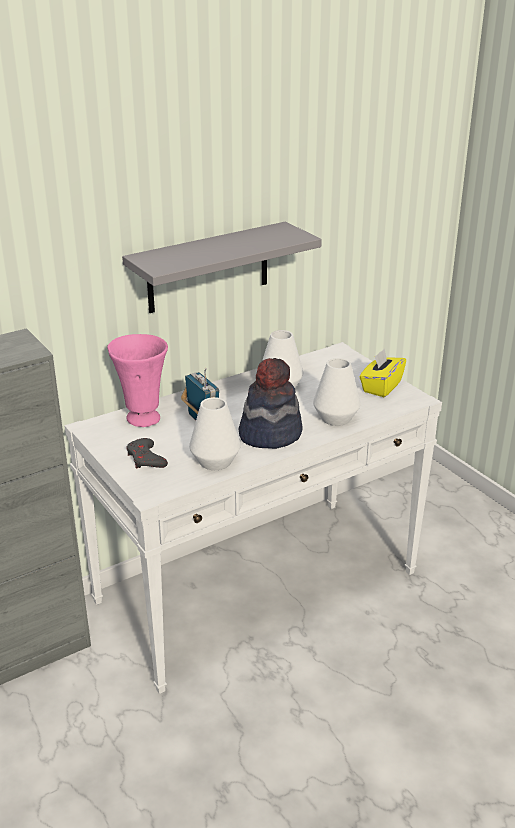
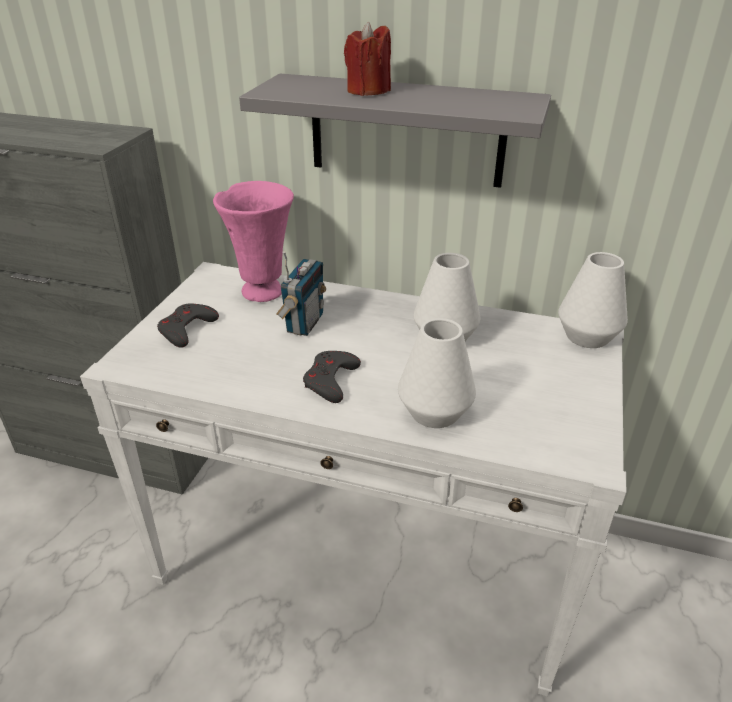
camera: 50 degrees right, 5 degrees up
white vase [189,397,241,470] -> white vase moved to [558,252,628,348]
hat [238,358,303,449] -> grey game controller [303,351,361,403]
yellow tissue box [360,348,406,397] -> none
none -> red candle [344,21,391,96]

